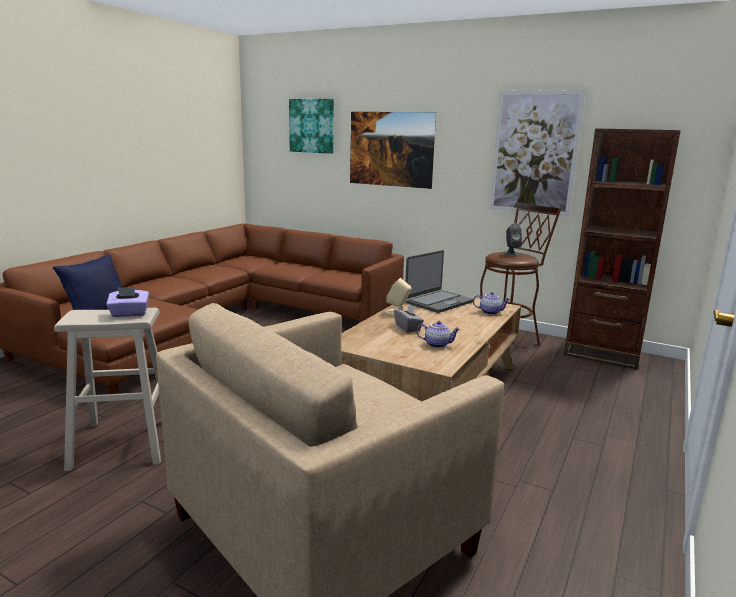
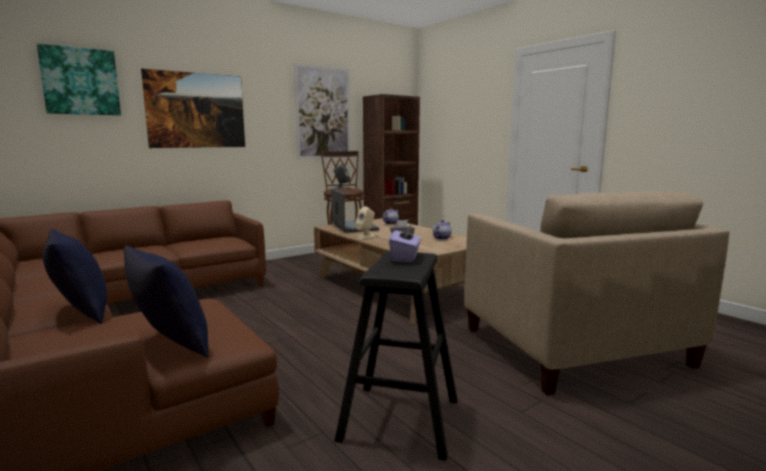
camera: 65 degrees left, 5 degrees down
beige stool [54,308,161,471] -> black stool [335,251,458,461]
none -> blue pillow [42,229,107,324]

